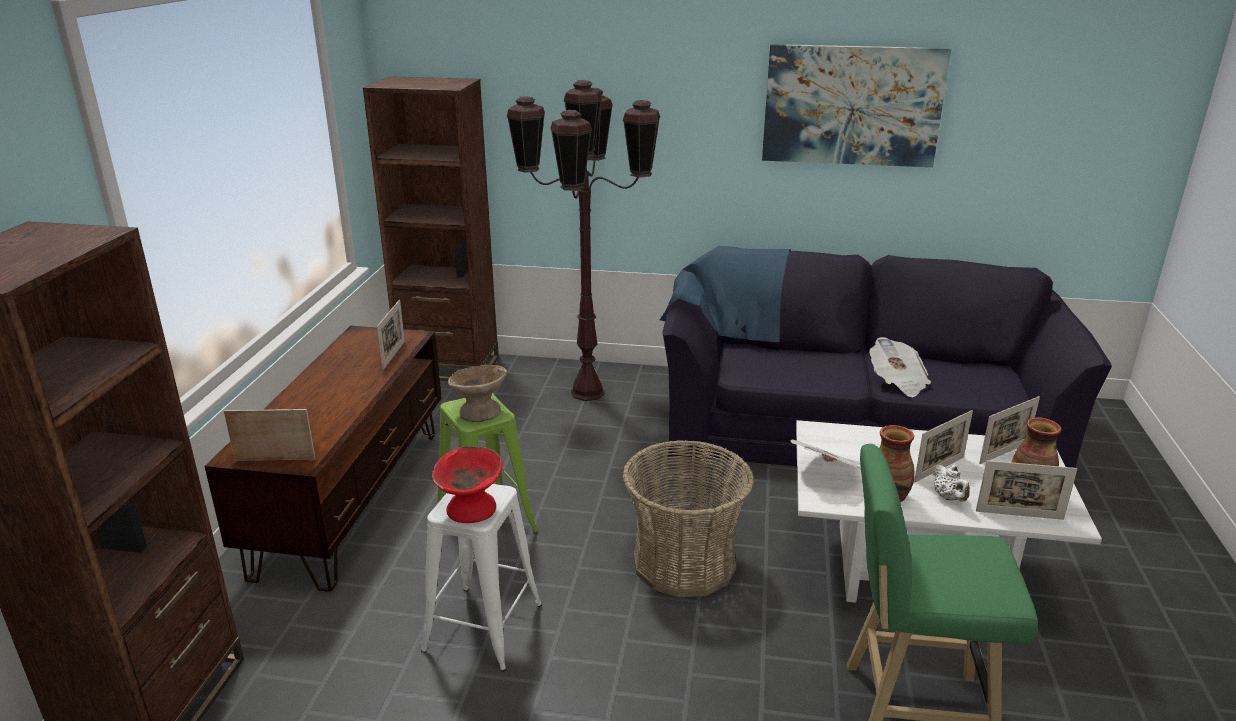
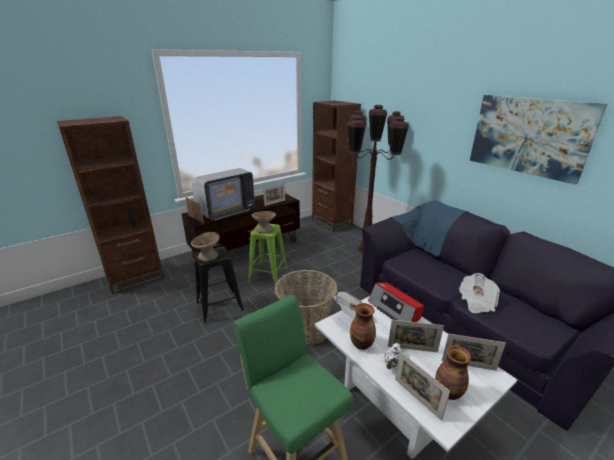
camera: 45 degrees right, 0 degrees up
white stool [421,484,542,672] -> black stool [195,246,244,323]
red bowl [432,446,502,523] -> beige bowl [191,232,219,262]
none -> television [192,168,255,220]
none -> radio [368,283,424,322]

